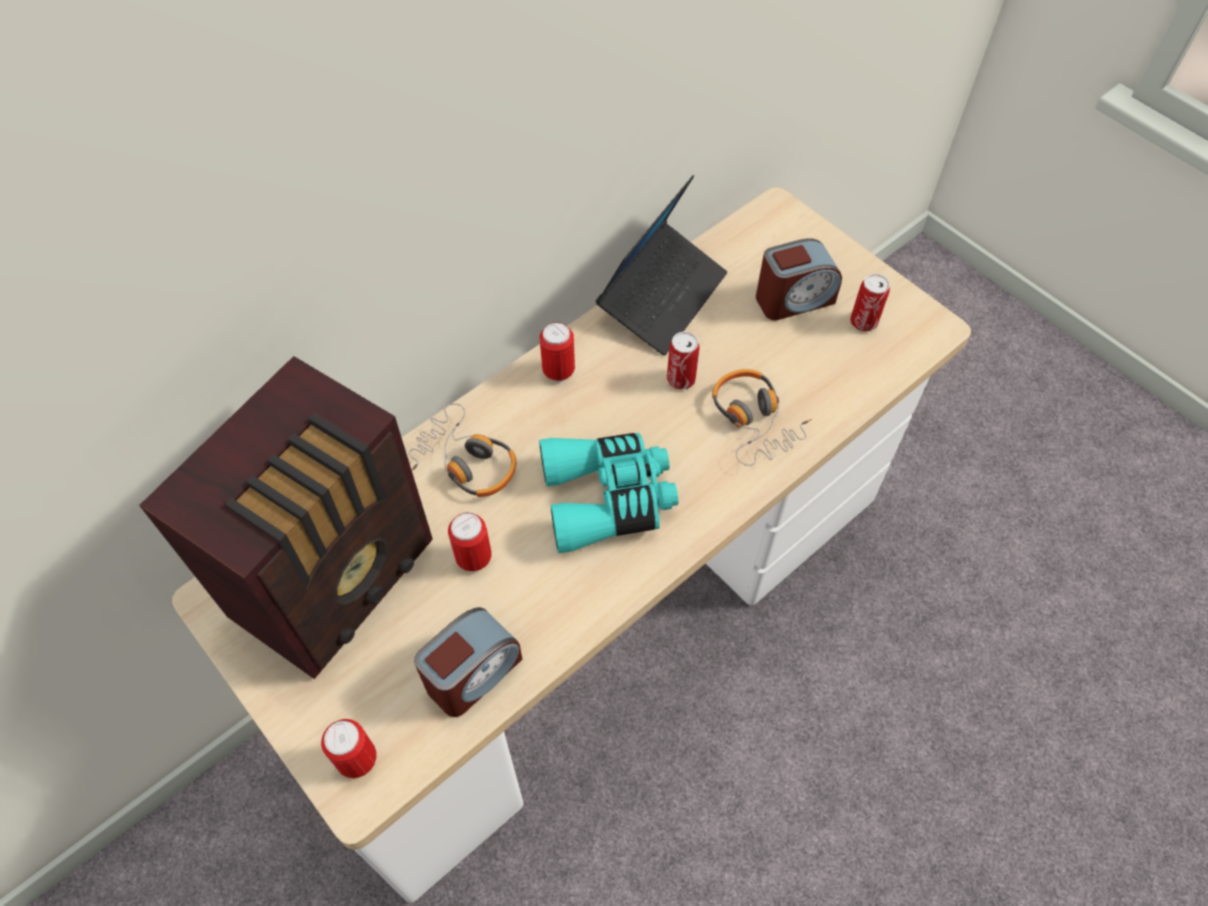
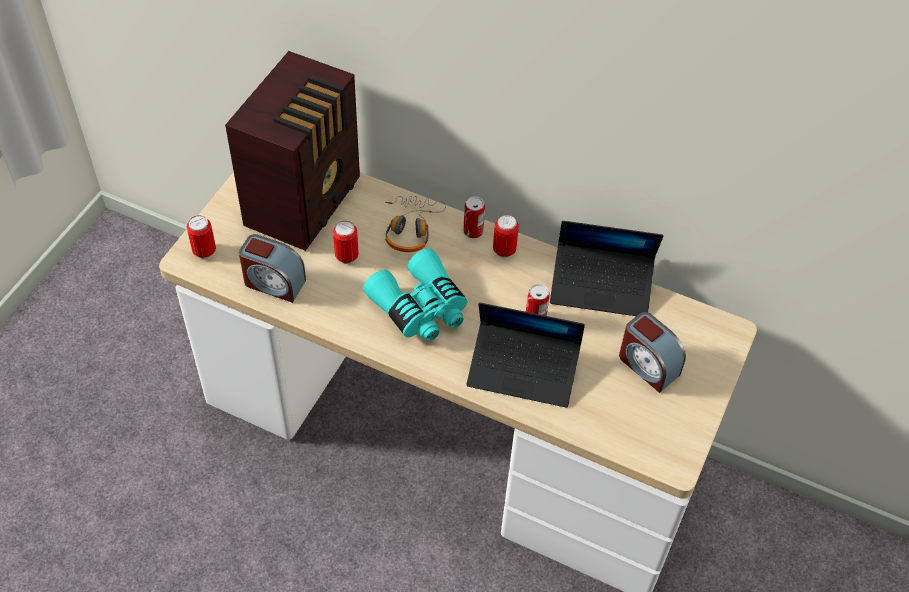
camera: 65 degrees right, 5 degrees down
radio [139,356,433,679] -> radio turned 75 degrees counterclockwise [225,51,360,251]
headphones [712,369,812,466] -> laptop [467,303,585,408]
can [850,273,890,332] -> can moved to [463,196,485,238]

